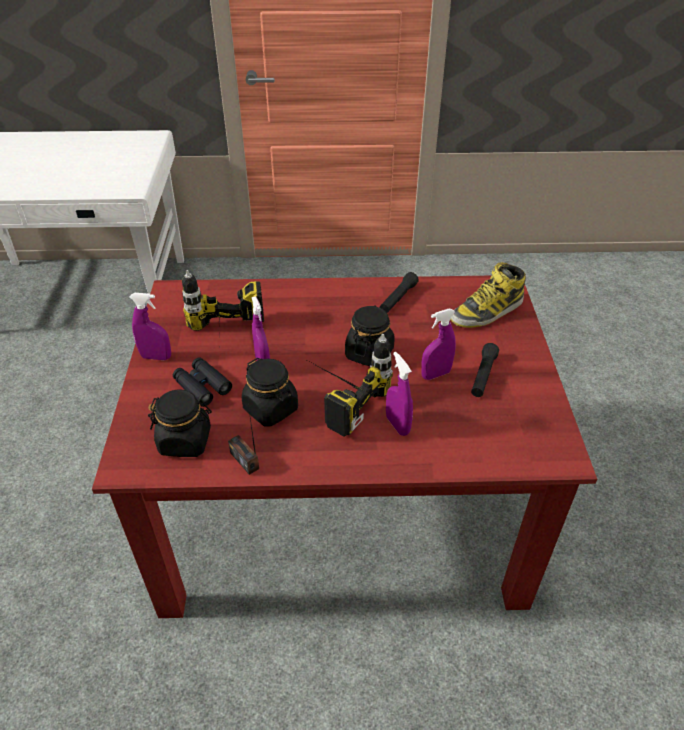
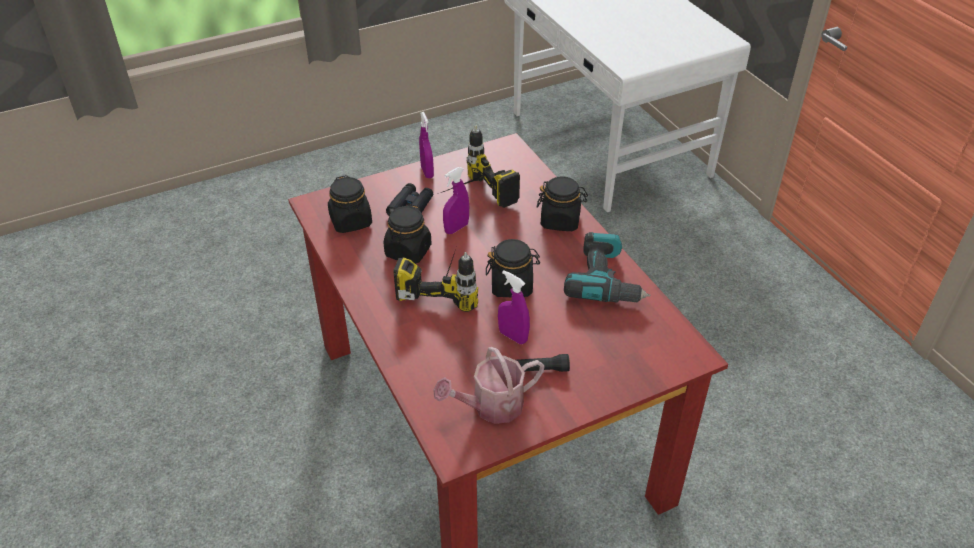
camera: 65 degrees right, 0 degrees up
radio [228,404,259,475] -> none
black flashlight [380,272,419,313] -> power drill [564,232,650,303]
purple spray bottle [386,352,413,436] -> none
boot [450,262,526,328] -> none
none -> watering can [433,347,545,424]
none -> black jar [537,176,588,231]

